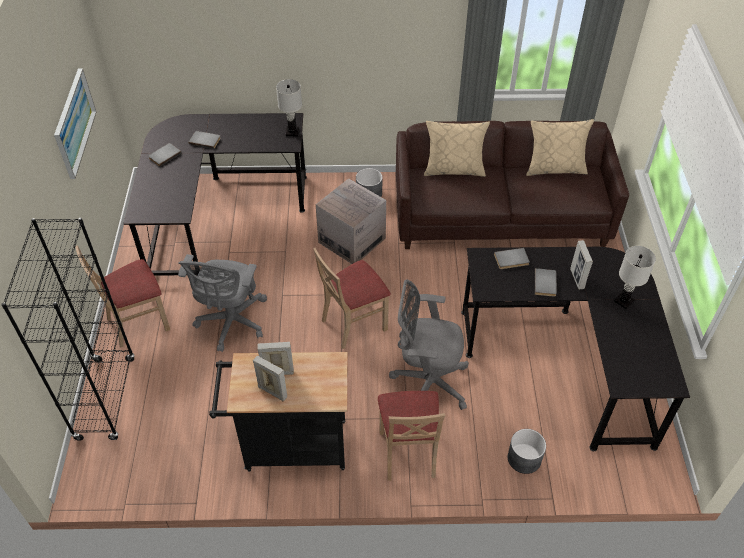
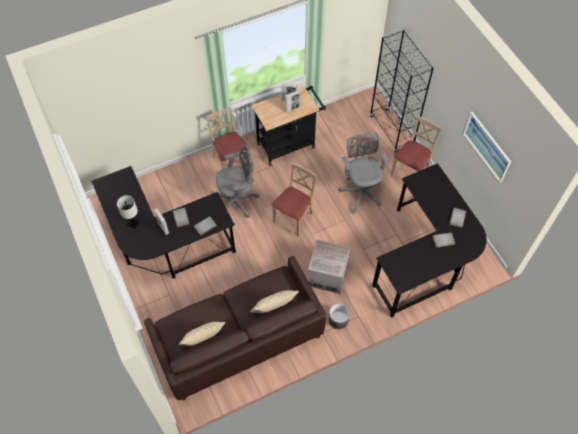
camera: 155 degrees right, 10 degrees up
white table lamp [276,79,302,136] -> none
grey planter [508,429,546,474] -> none

